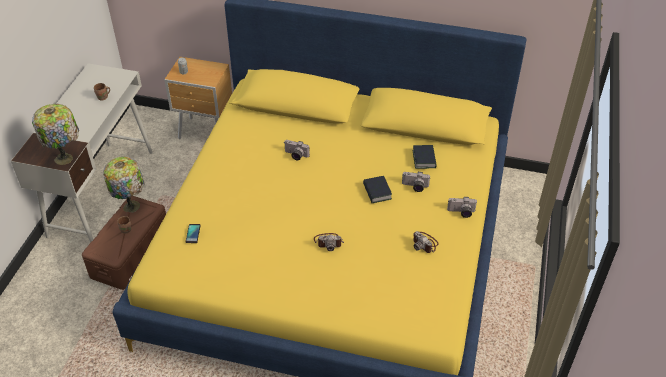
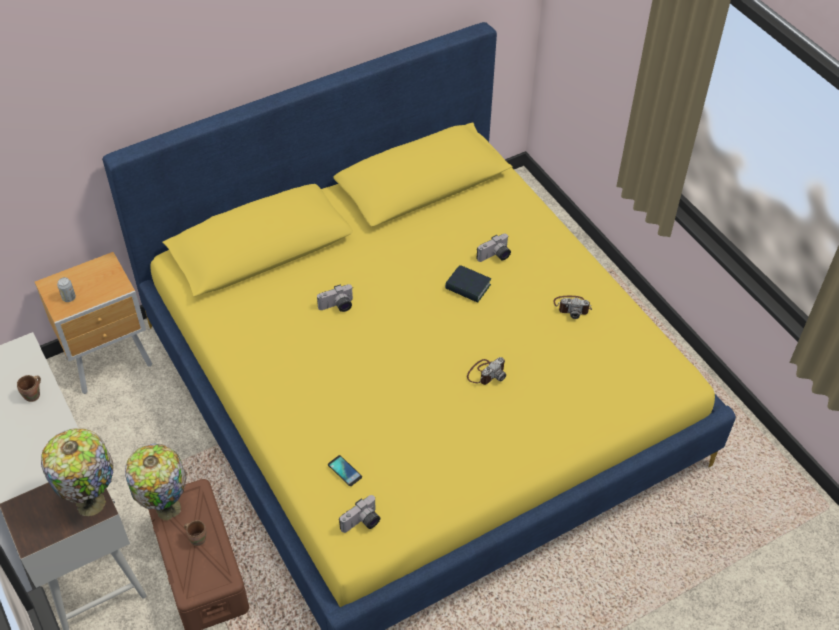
camera: 45 degrees left, 5 degrees up
book [412,145,437,169] -> none
camera [447,197,478,218] -> camera moved to [339,495,380,533]

